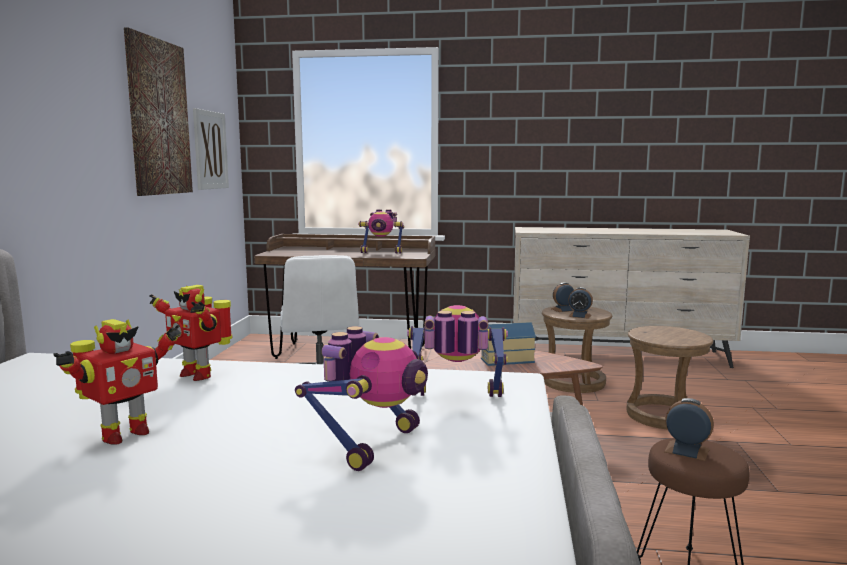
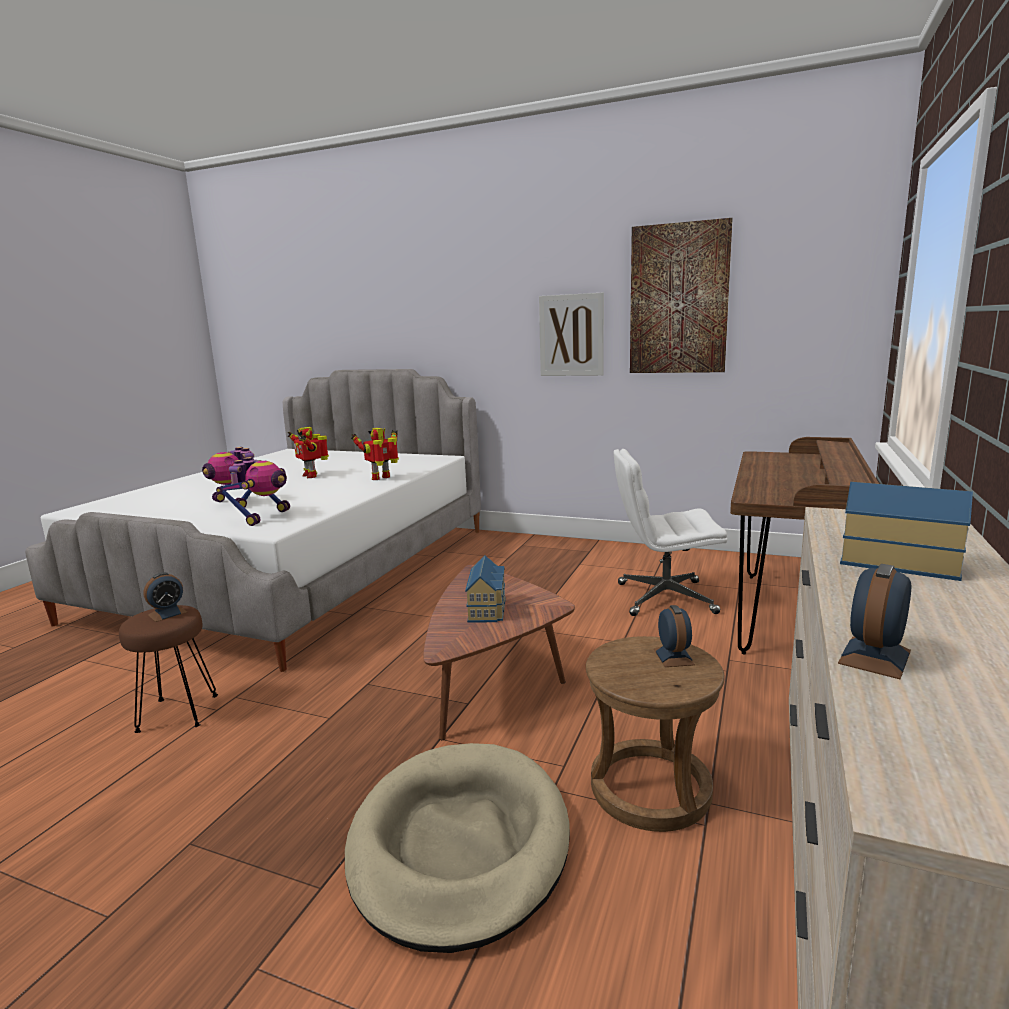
camera: 105 degrees right, 5 degrees up
picture [193,108,229,190] -> picture moved to [539,293,604,376]
toy robot [358,209,404,254] -> none
alarm clock [568,287,593,319] -> alarm clock moved to [838,564,911,679]
brown stool [626,326,713,430] -> beige dog bed [345,743,570,953]
none -> toy house [840,482,973,581]

